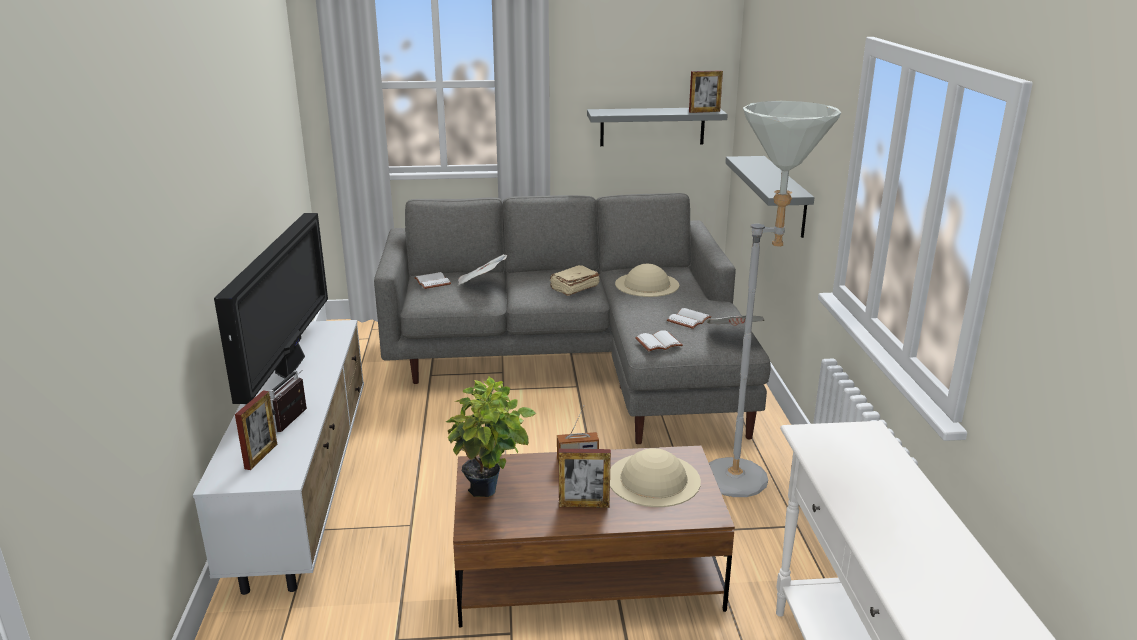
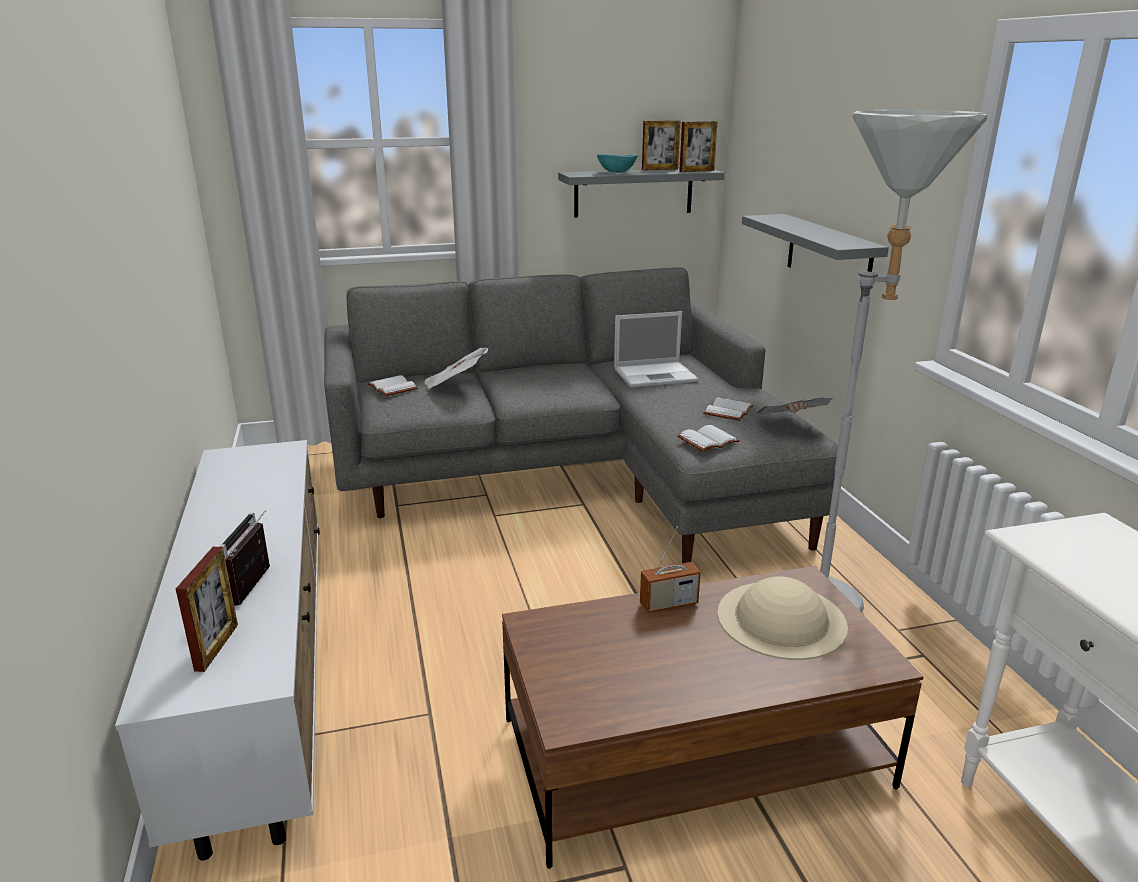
camera: 10 degrees left, 0 degrees up
television [214,213,328,404] -> none
potted plant [446,377,536,497] -> none
beige book [550,265,600,296] -> none
picture frame [559,449,611,508] -> picture frame moved to [642,120,680,170]
beige hat [615,264,679,297] -> laptop [614,311,699,387]
none -> turquoise bowl [597,154,638,173]

